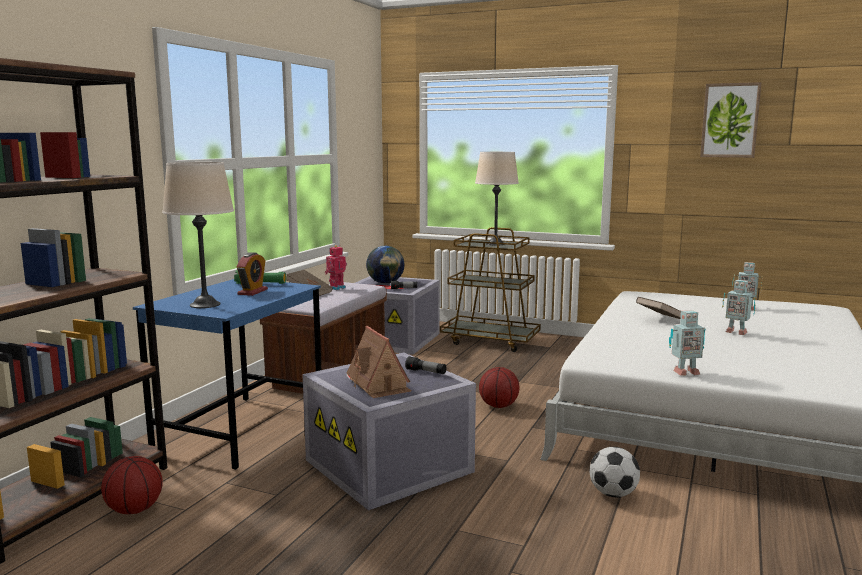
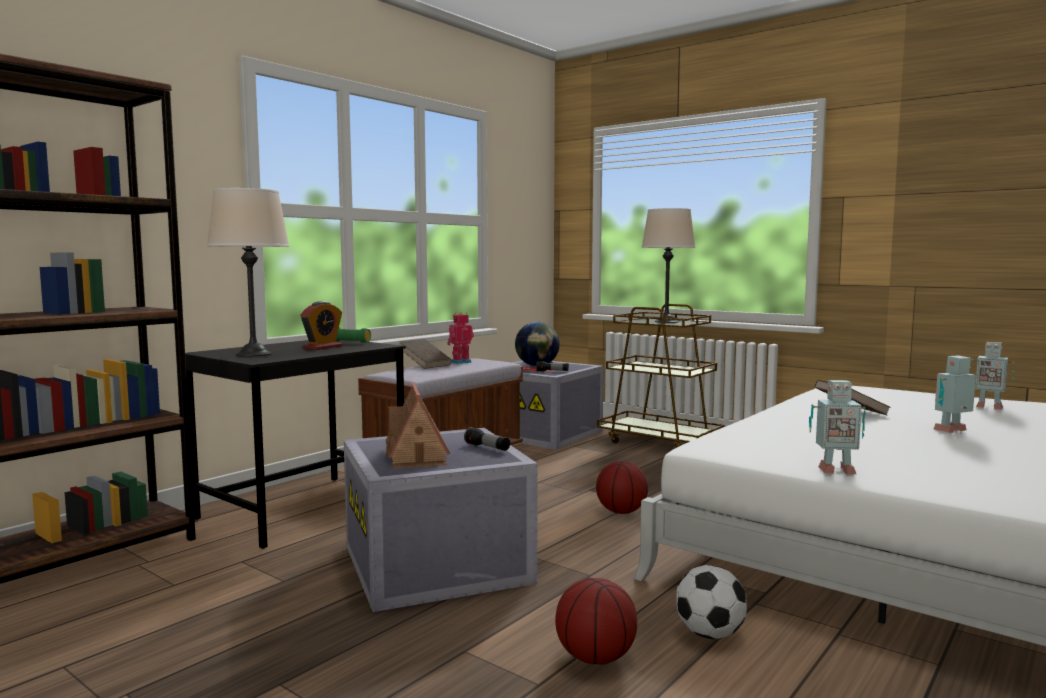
camera: 15 degrees right, 5 degrees down
basketball [101,456,163,514] -> basketball moved to [555,578,637,665]
blue desk [133,279,321,470] -> black desk [185,340,406,549]
picture [700,82,762,158] -> none
toy robot [722,280,755,335] -> toy robot turned 105 degrees clockwise [934,355,976,433]

